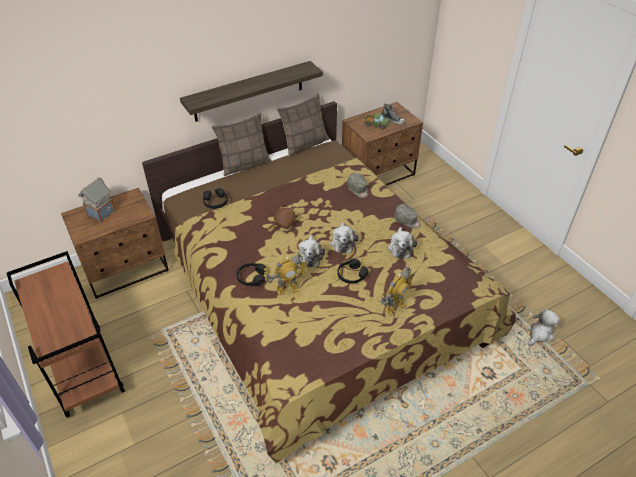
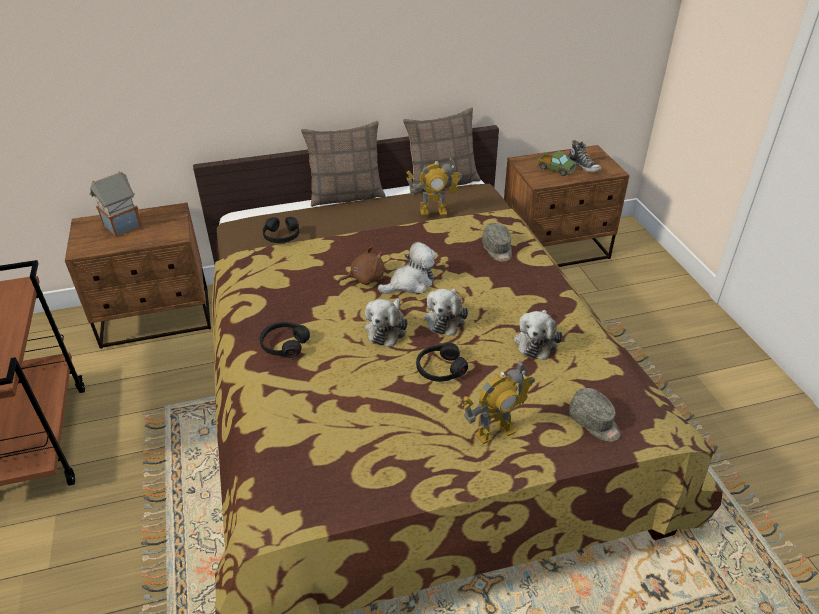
camera: 15 degrees right, 5 degrees down
shelf [180,61,323,122] -> none
toy robot [264,252,309,295] -> toy robot moved to [406,158,462,215]
grey cap [394,204,421,229] -> grey cap moved to [569,388,620,442]
plush toy [528,309,560,346] -> plush toy moved to [378,242,436,294]

